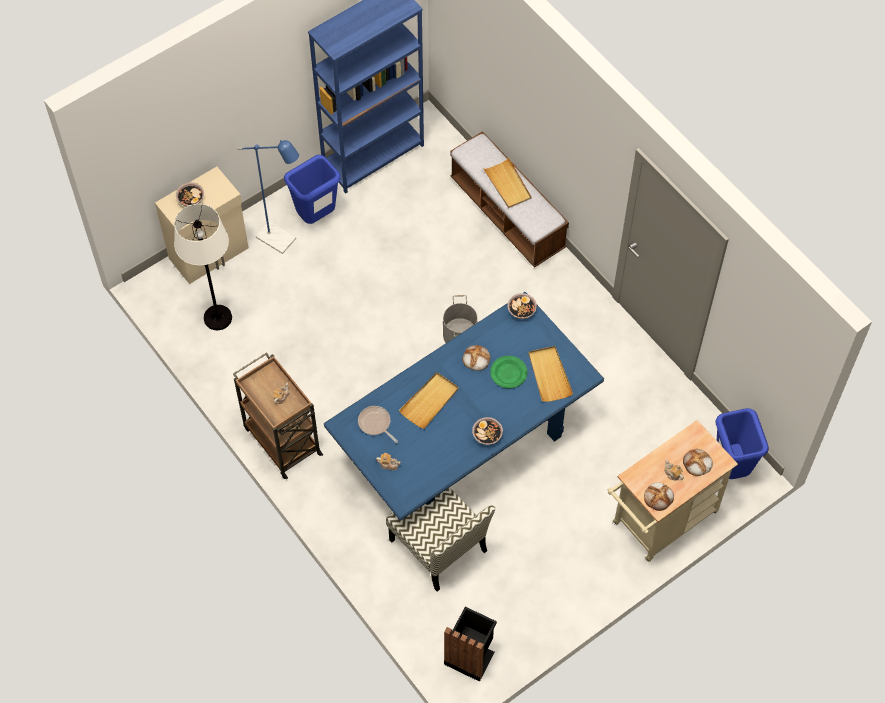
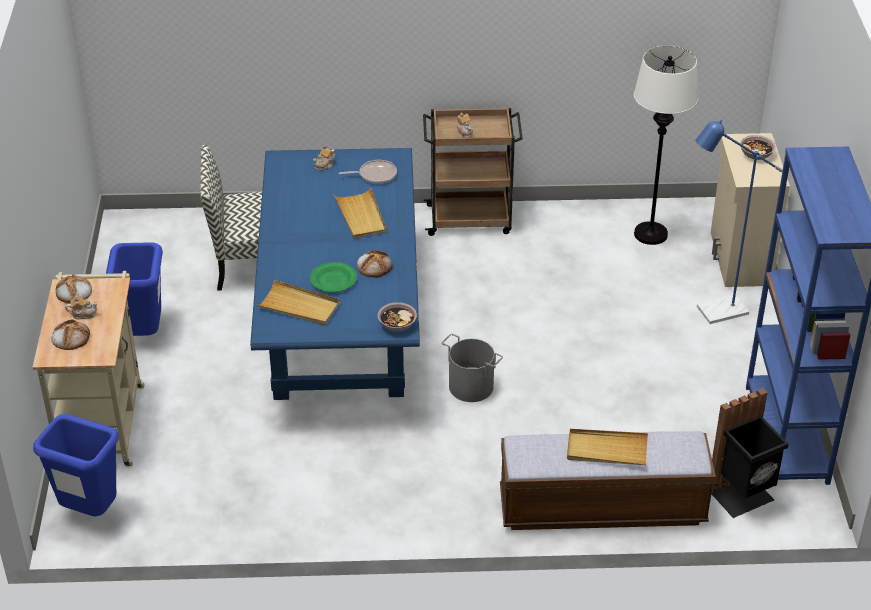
camera: 125 degrees right, 20 degrees down
blue trash can [284,155,340,224] -> blue trash can moved to [106,242,163,336]
black trash can [444,607,497,682] -> black trash can moved to [711,388,789,518]
bowl [472,417,503,445] -> none

